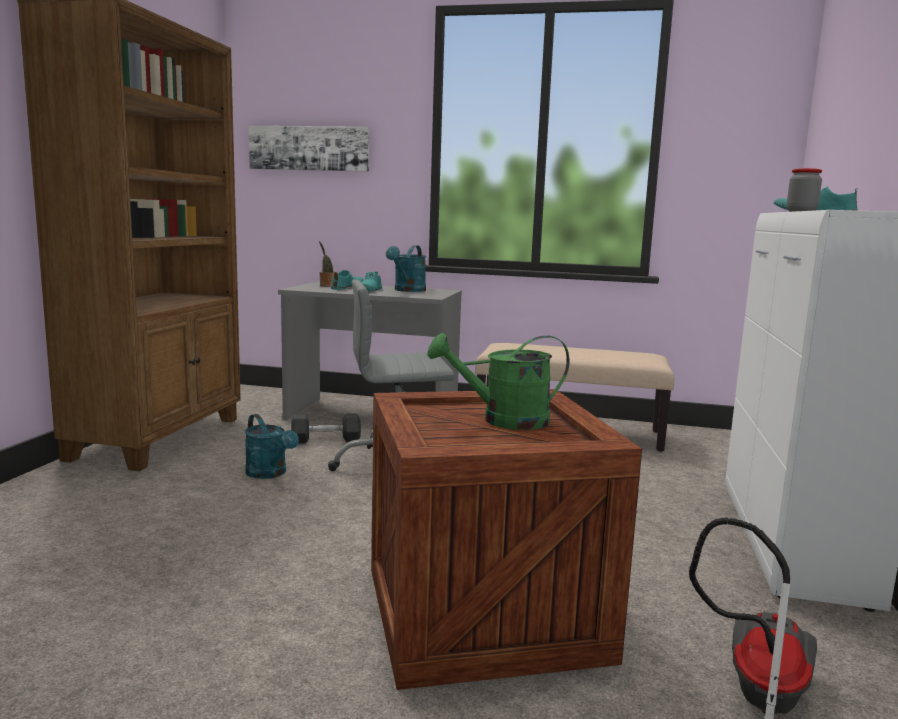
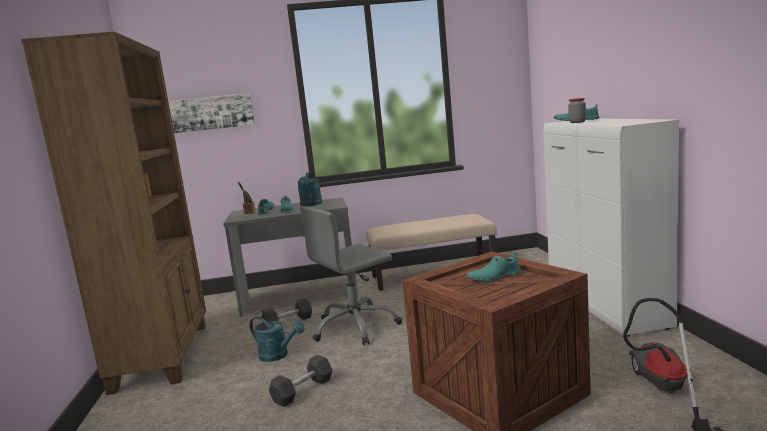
camera: 20 degrees left, 0 degrees up
green watering can [427,333,570,430] -> turquoise shoe [466,253,521,282]
none -> grey dumbbell [269,355,333,407]

